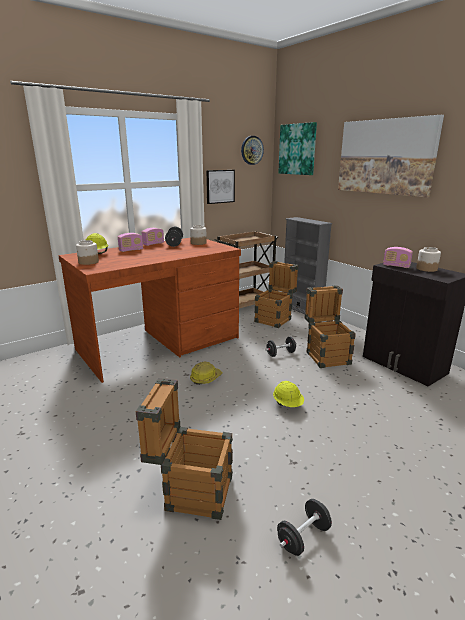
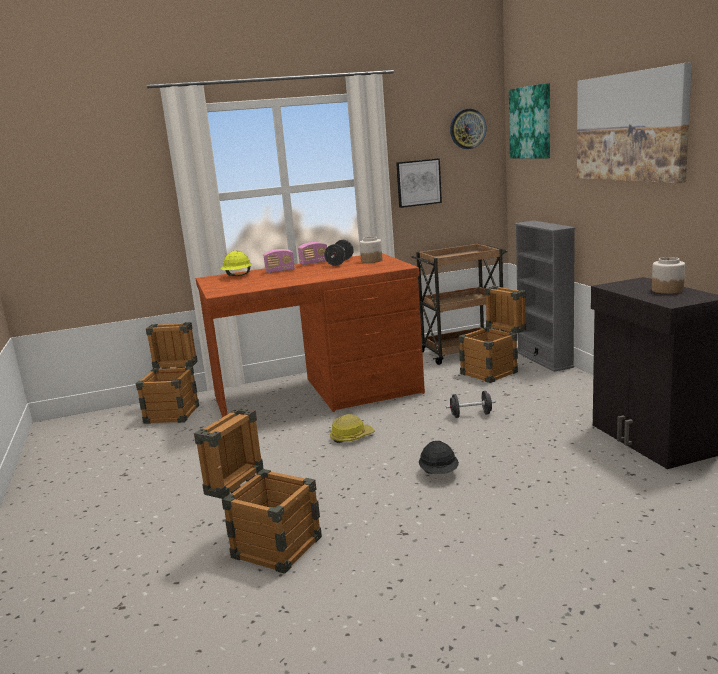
camera: 20 degrees right, 5 degrees down
jar [76,240,99,265] -> none
yellow hard hat [273,381,304,407] -> black hard hat [419,441,459,474]
black dumbbell [277,499,332,556] -> none
crate [305,285,356,368] -> crate moved to [136,322,199,424]
radio [383,247,413,268] -> none

